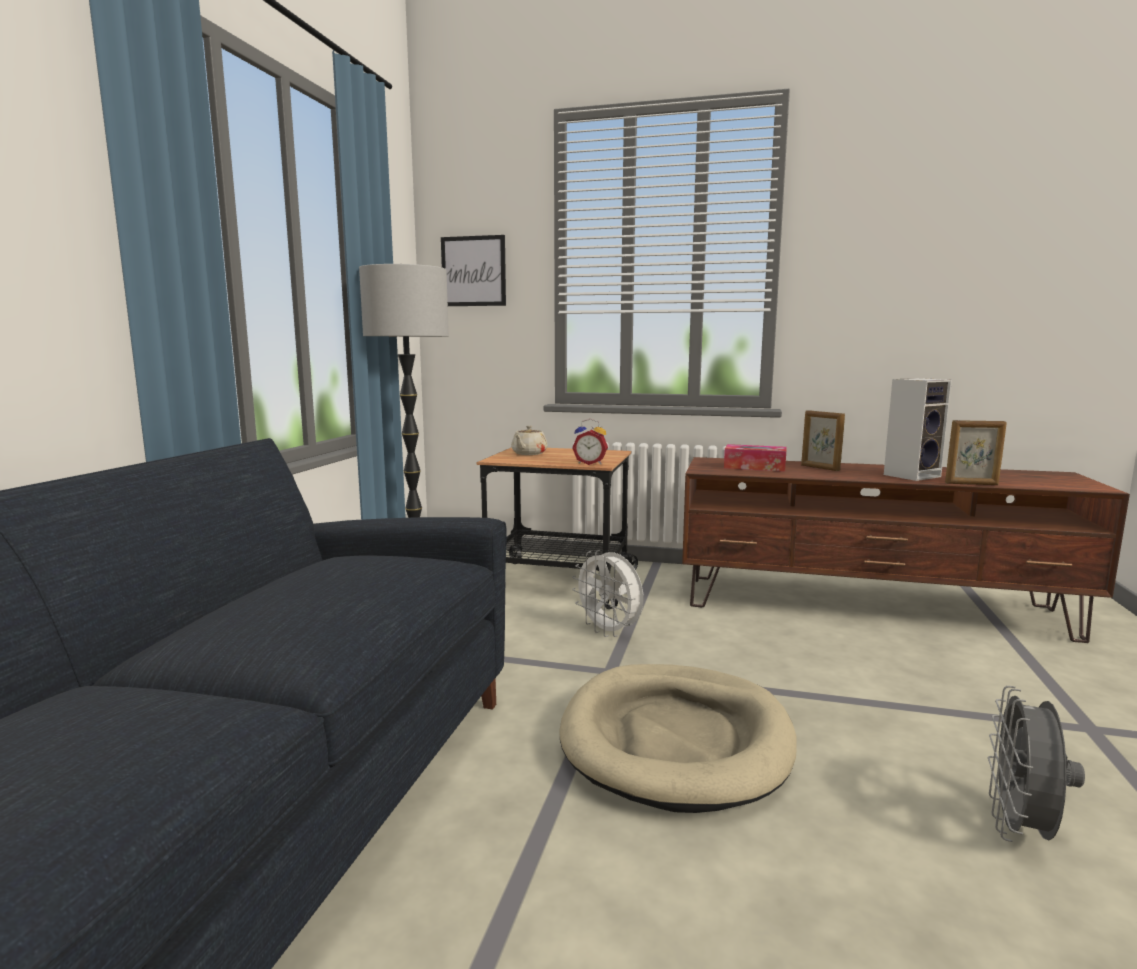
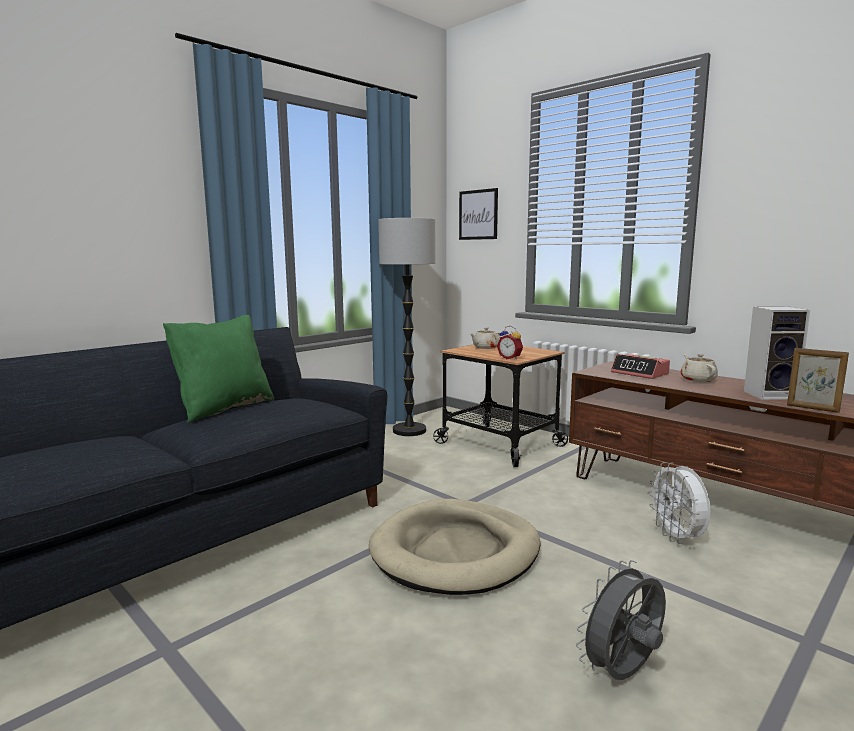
camera: 30 degrees right, 0 degrees up
white fan [572,550,644,637] -> white fan moved to [648,462,711,544]
tissue box [724,444,787,472] -> alarm clock [611,354,670,379]
picture frame [801,410,845,471] -> beige teapot [681,354,718,382]
none -> green pillow [163,315,274,423]

